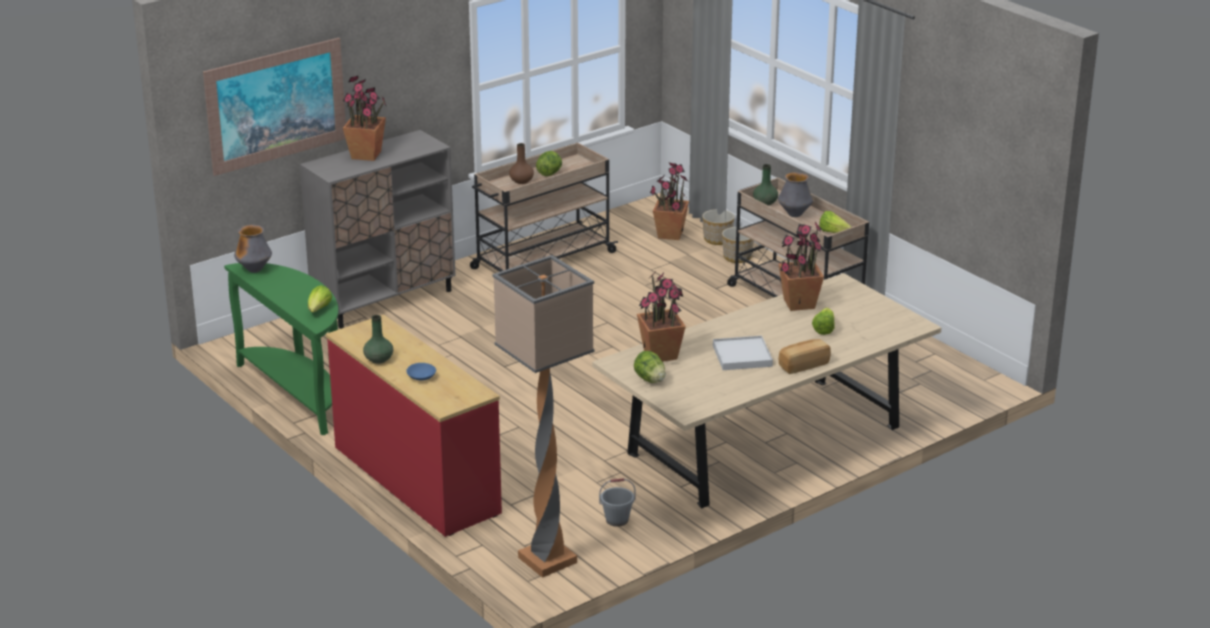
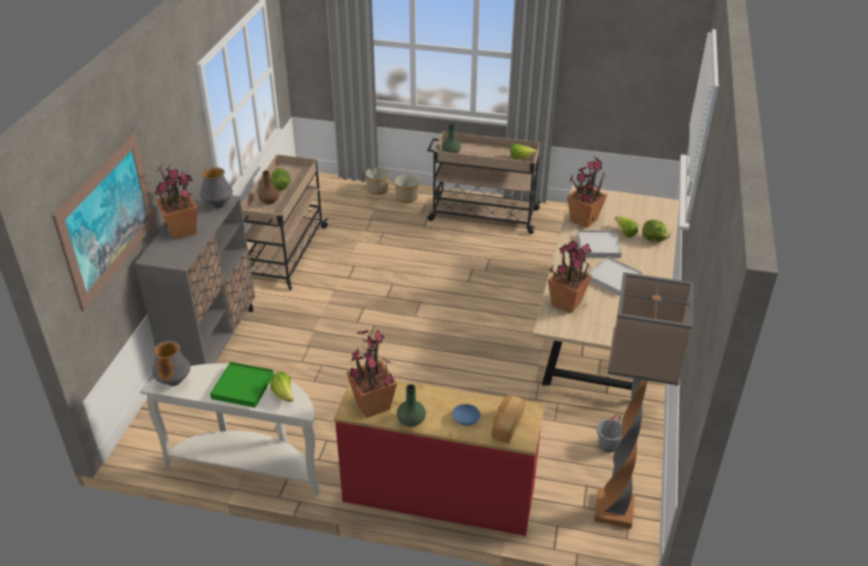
camera: 40 degrees left, 10 degrees up
green console table [224,263,338,435] -> white console table [140,363,320,496]
lettuce [634,351,666,383] -> lettuce moved to [642,220,671,242]
potted plant [650,162,689,240] -> potted plant moved to [346,330,397,418]
vase [778,172,813,217] -> vase moved to [200,167,233,208]
bread [779,339,831,374] -> bread moved to [492,395,525,444]
none -> green tray [210,362,274,408]
none -> white tray [578,230,622,258]

